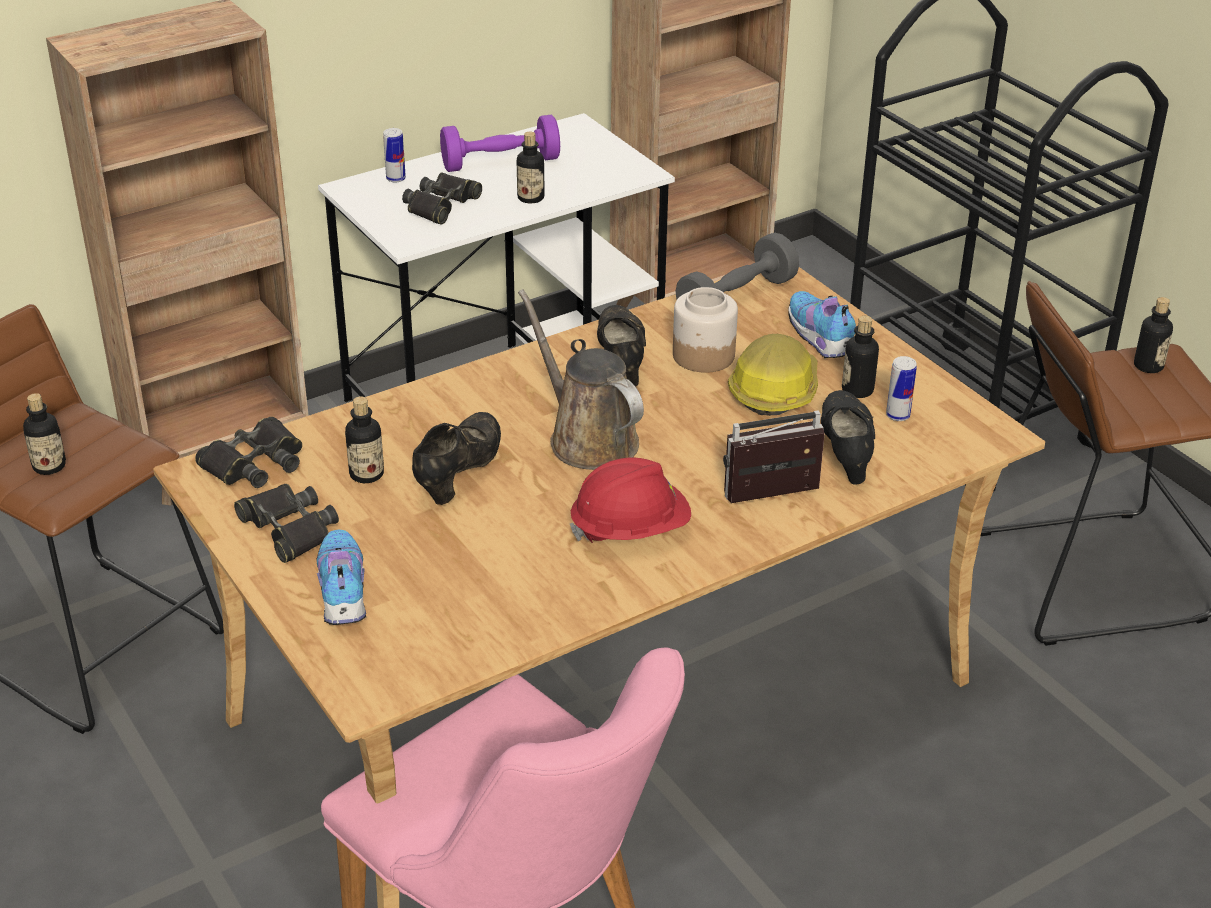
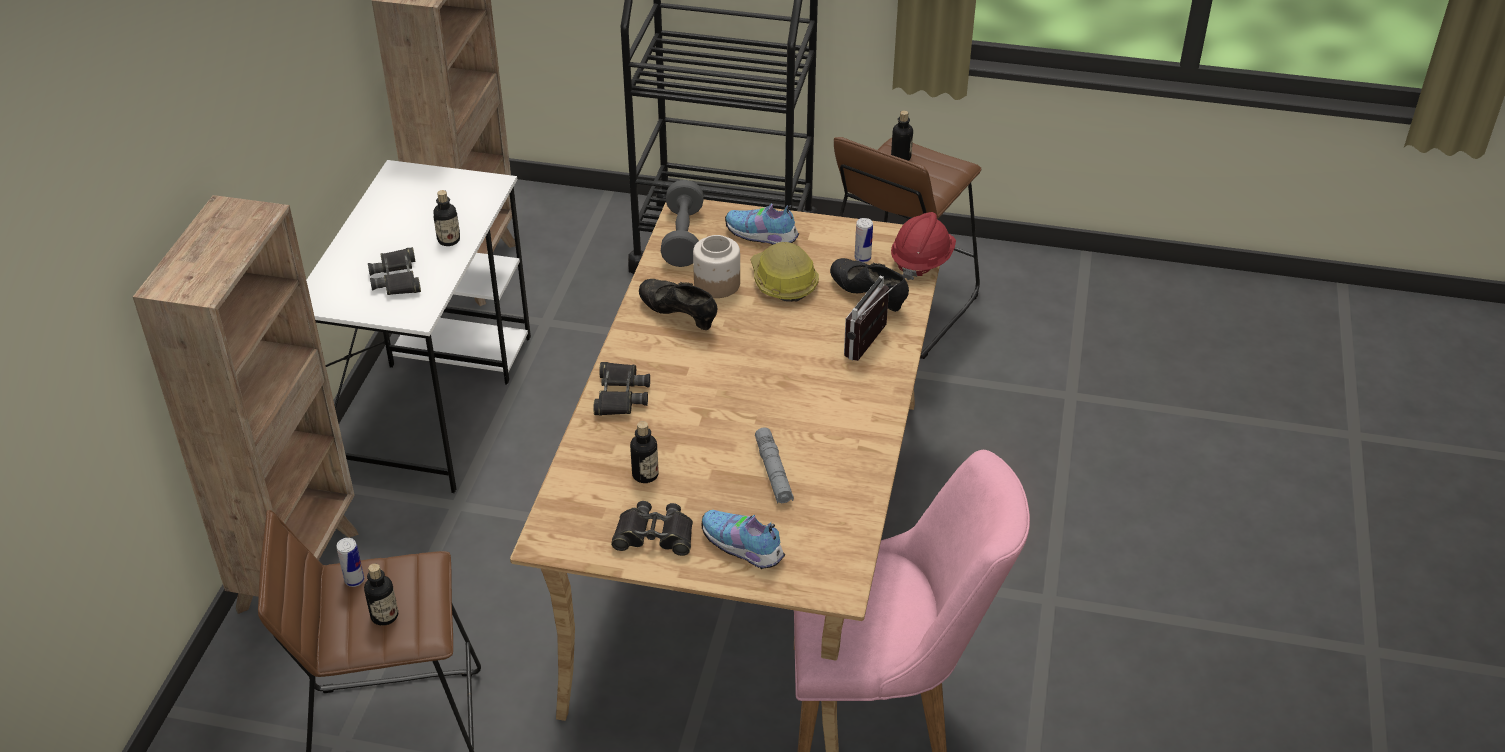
camera: 45 degrees left, 5 degrees up
black binoculars [195,417,302,488] -> black binoculars moved to [593,362,650,416]
can [383,128,406,182] -> can moved to [337,538,364,587]
black shoe [412,412,501,505] -> none
purple dumbbell [440,115,560,172] -> none
brown watering can [518,289,644,470] -> none
red hard hat [570,457,691,543] -> red hard hat moved to [891,212,956,280]
bottle [842,316,879,398] -> none
none -> grey flashlight [755,427,794,504]

